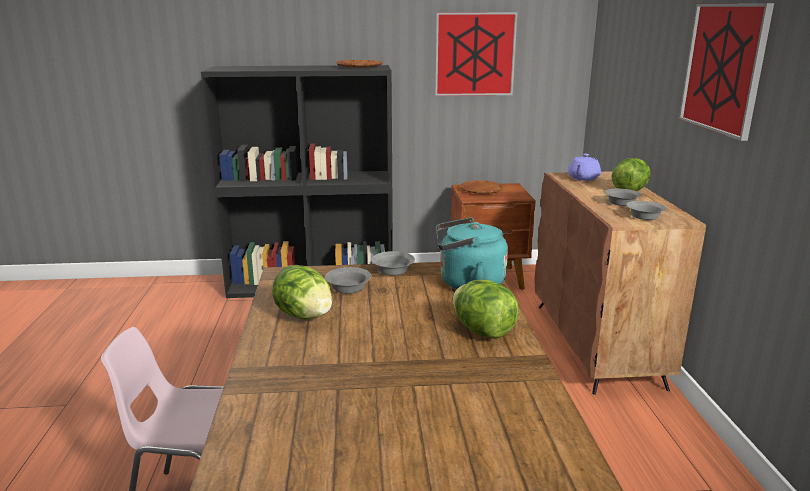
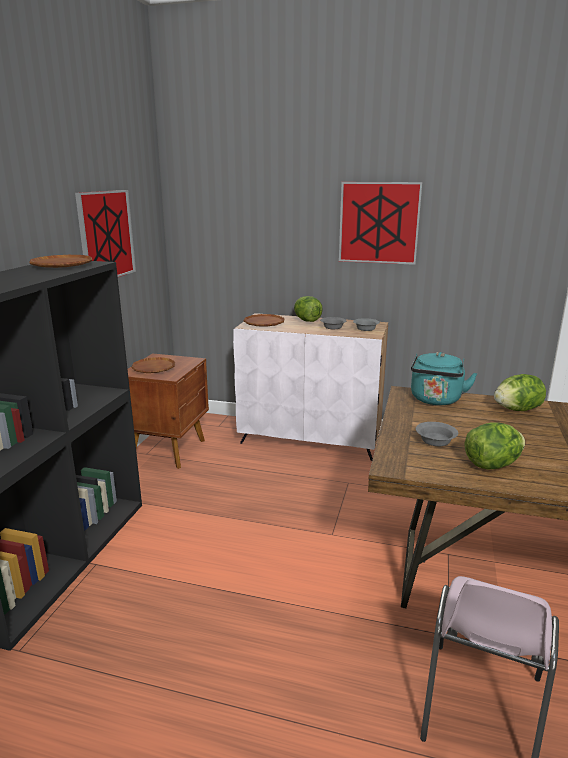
camera: 70 degrees left, 0 degrees up
grey bowl [371,251,415,275] -> none
brown cabinet [534,171,706,395] -> white cabinet [233,313,388,461]
purple teapot [568,154,601,181] -> brown plate [244,314,285,327]

